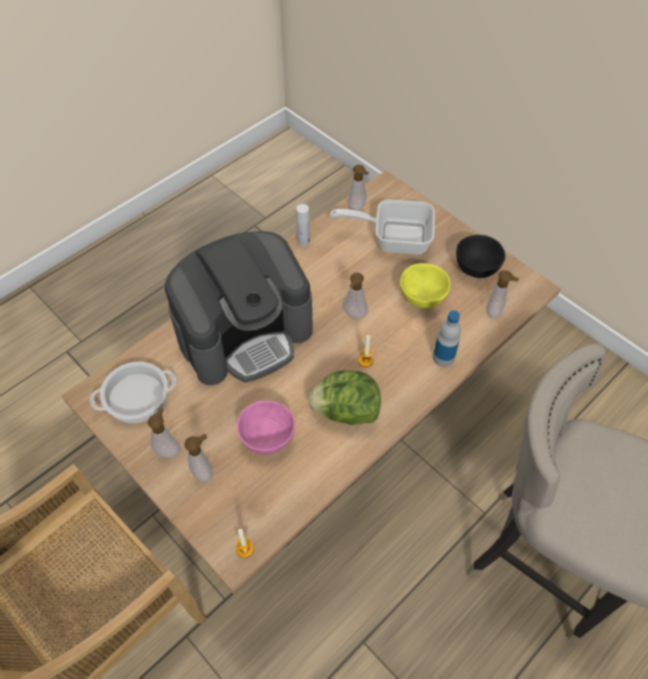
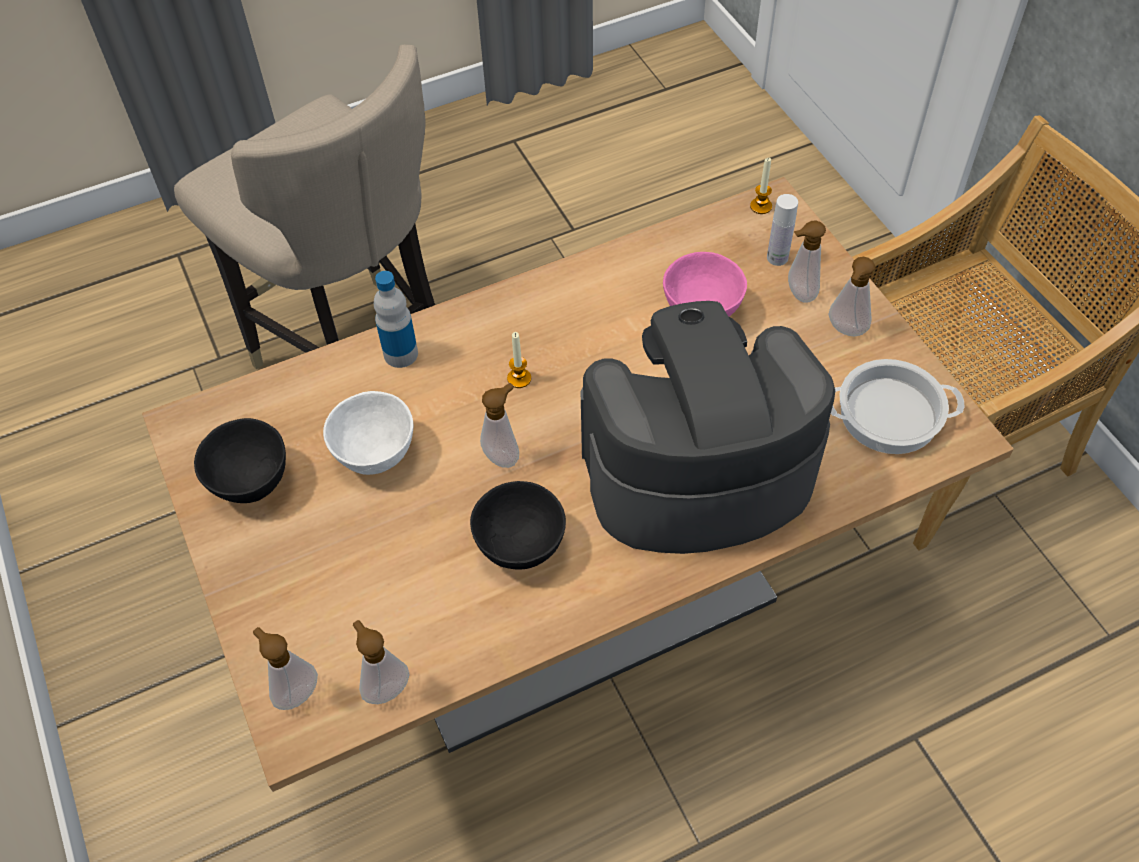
camera: 160 degrees left, 0 degrees up
white bottle [296,204,310,246] -> white bottle moved to [767,194,798,266]
lettuce [309,370,381,425] -> none
frying pan [330,200,435,254] -> none
yellow bowl [400,263,451,309] -> white bowl [323,391,413,475]
soap dispenser [486,270,519,318] -> soap dispenser moved to [253,627,318,710]
none -> black bowl [470,481,566,570]

